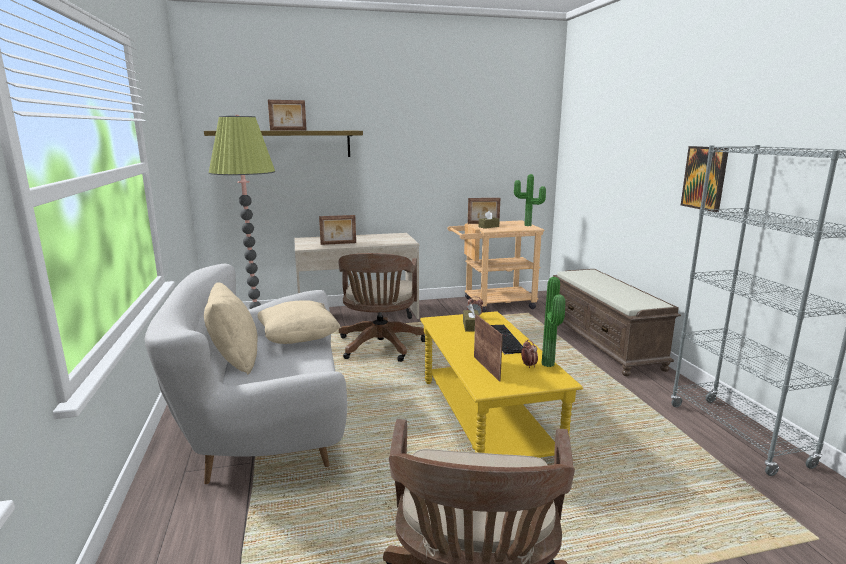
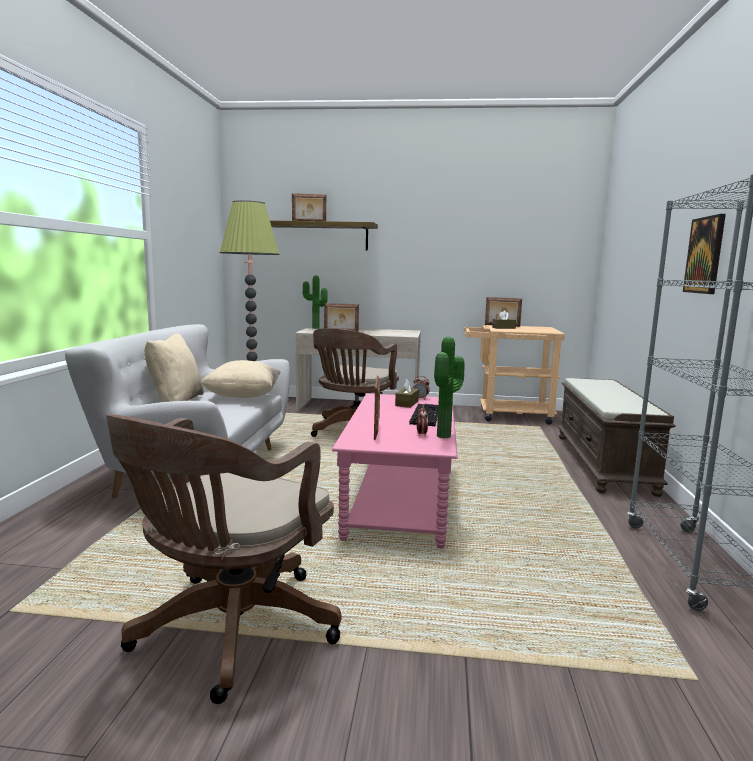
camera: 20 degrees right, 5 degrees down
yellow coffee table [420,311,583,458] -> pink coffee table [332,394,458,548]
potted plant [514,174,546,226] -> potted plant moved to [303,275,328,329]

